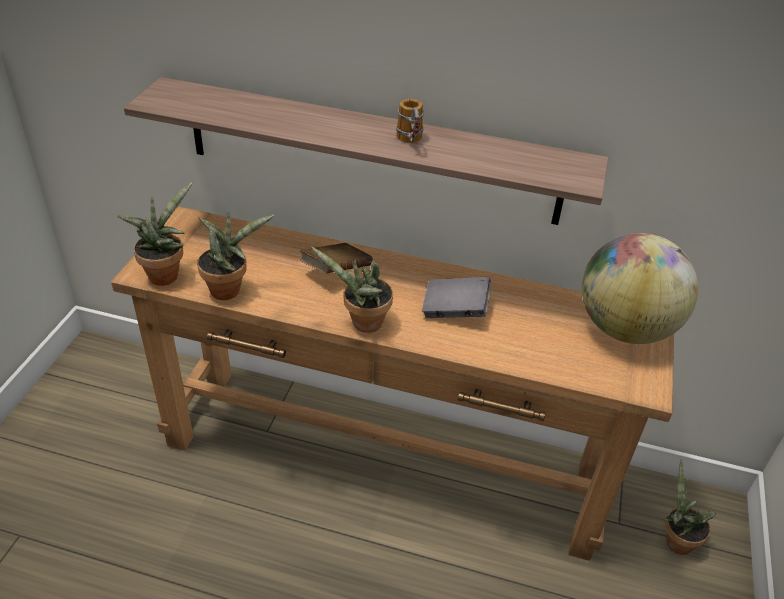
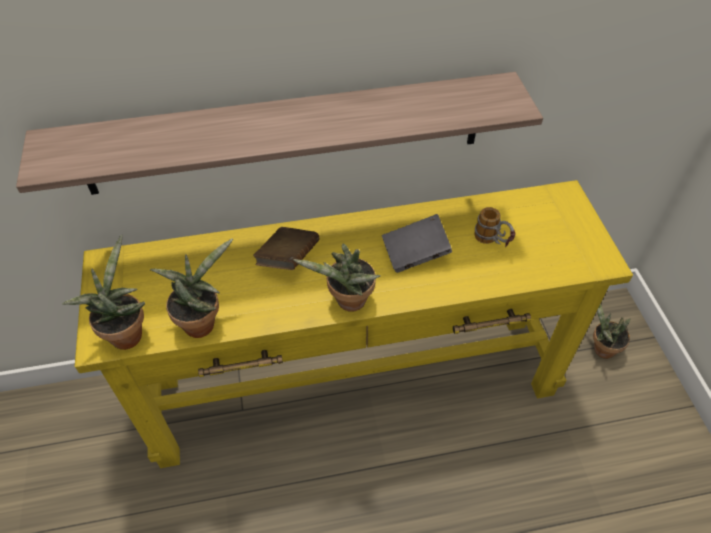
camera: 25 degrees left, 10 degrees up
brown console table [111,206,674,561] -> yellow console table [75,180,633,468]
mug [396,99,424,143] -> mug moved to [474,207,516,247]
globe [582,233,698,344] -> none

